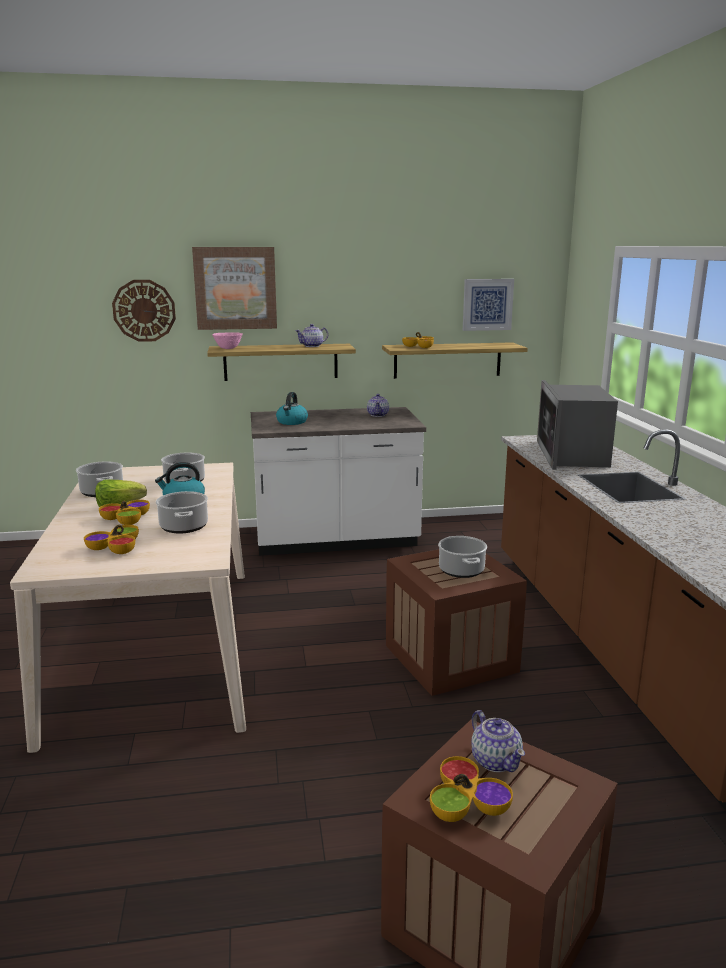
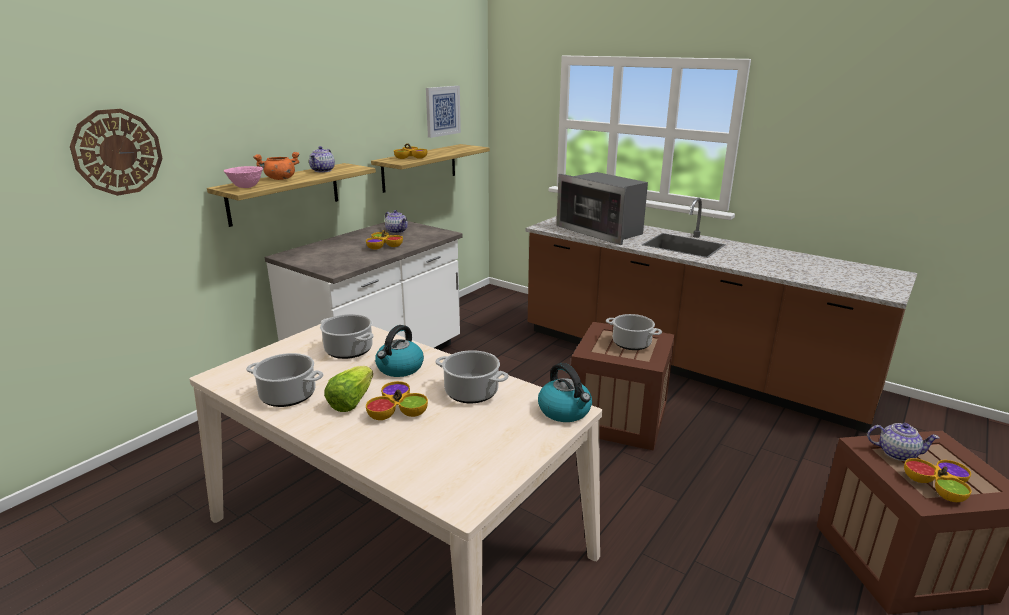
camera: 45 degrees left, 5 degrees up
bowl [84,525,139,554] -> bowl moved to [366,230,403,250]
picture [192,247,277,330] -> none
kettle [276,392,308,425] -> kettle moved to [538,363,592,422]
none -> orange cooking pot [253,152,300,180]

